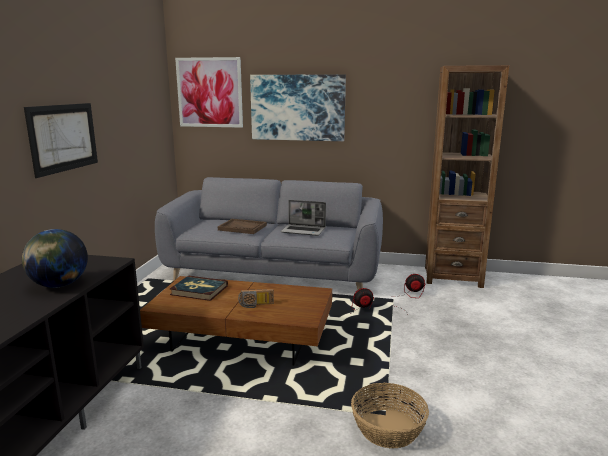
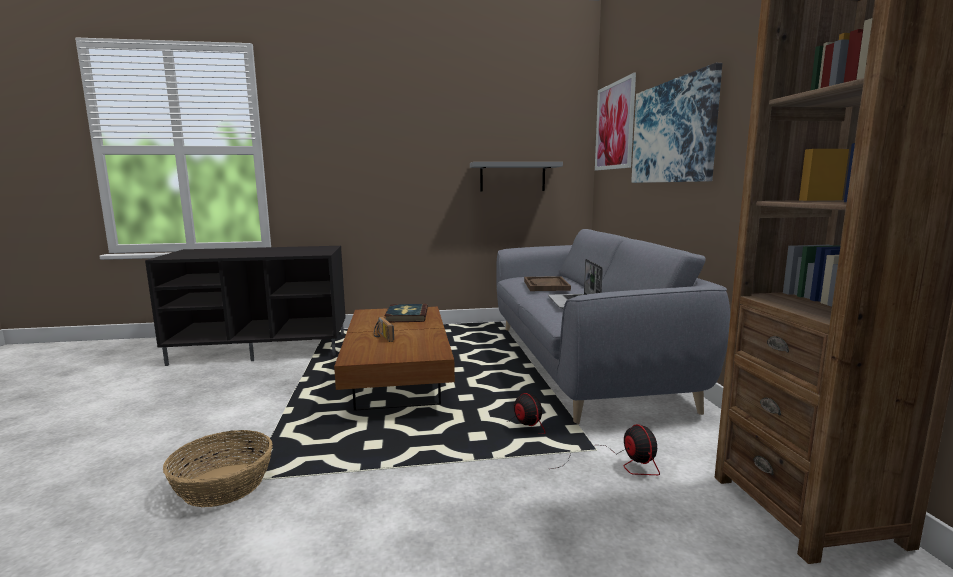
camera: 70 degrees right, 5 degrees down
globe [22,229,88,288] -> none
picture [24,103,98,178] -> none
none -> grey shelf [470,162,563,191]

